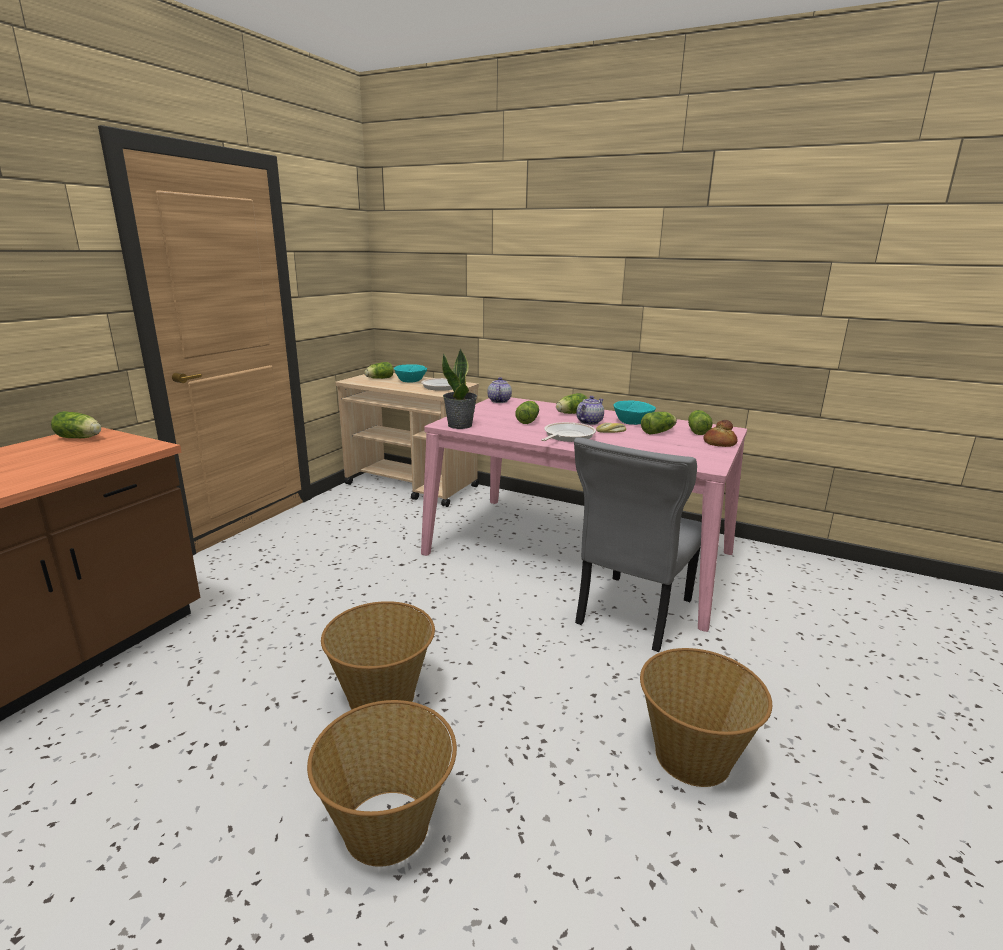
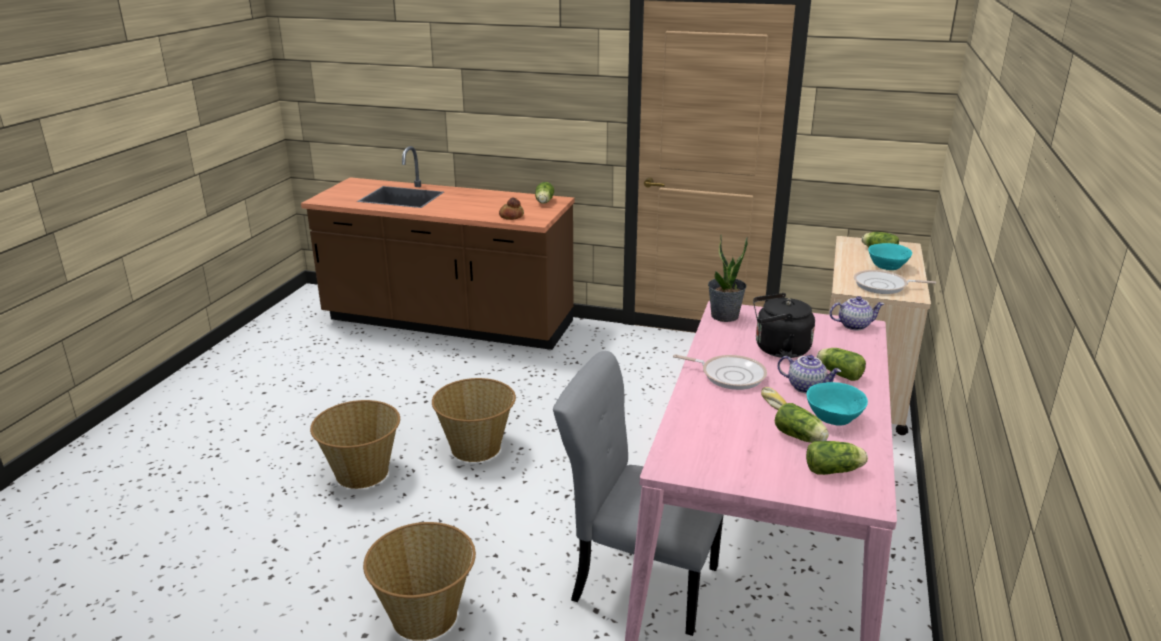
camera: 80 degrees right, 5 degrees up
lettuce [515,401,539,424] -> black kettle [753,293,815,358]
bread [703,420,738,447] -> bread moved to [499,197,524,220]

